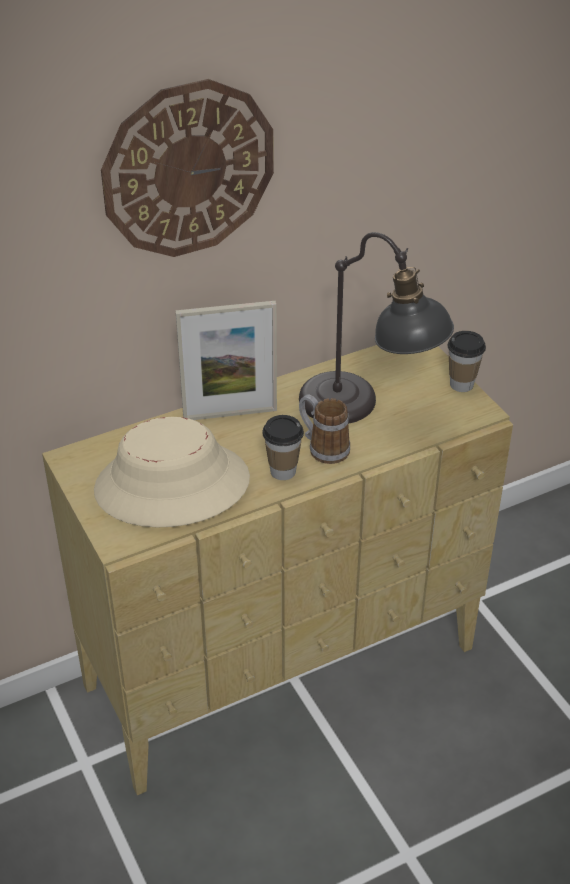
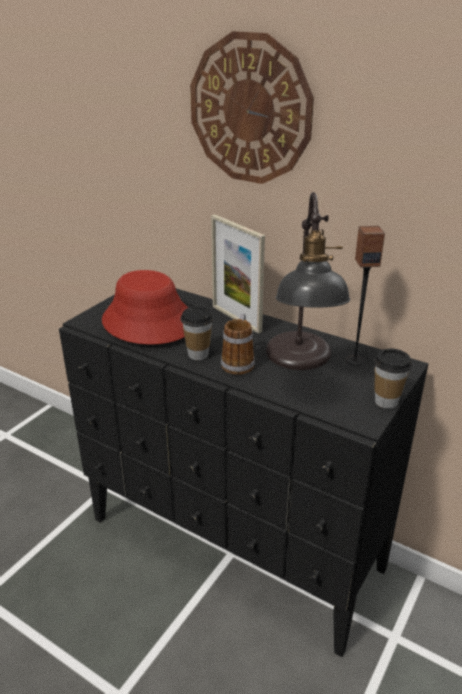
camera: 60 degrees right, 10 degrees down
beige dresser [42,345,513,795] -> black dresser [59,288,429,657]
beige hat [94,417,250,527] -> red hat [102,270,188,345]
none -> speaker [346,226,385,366]

